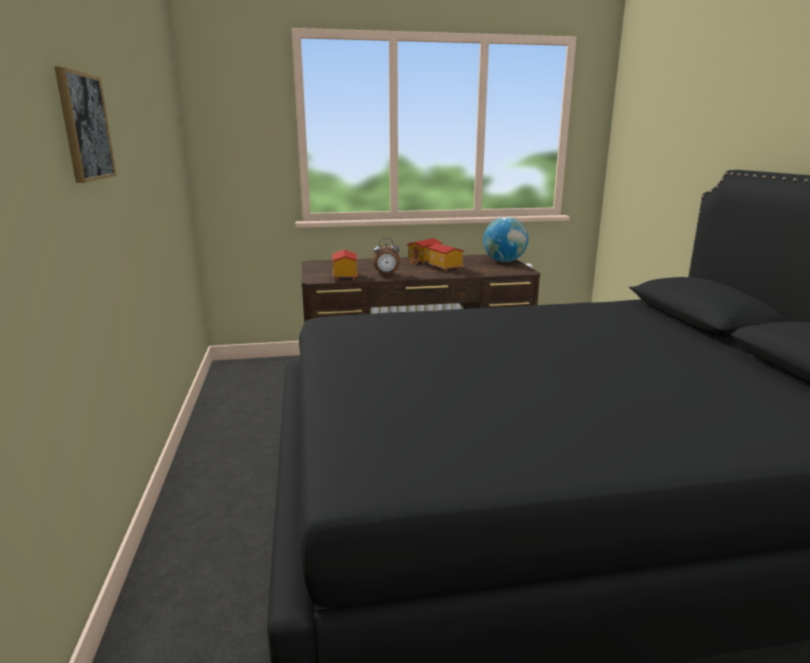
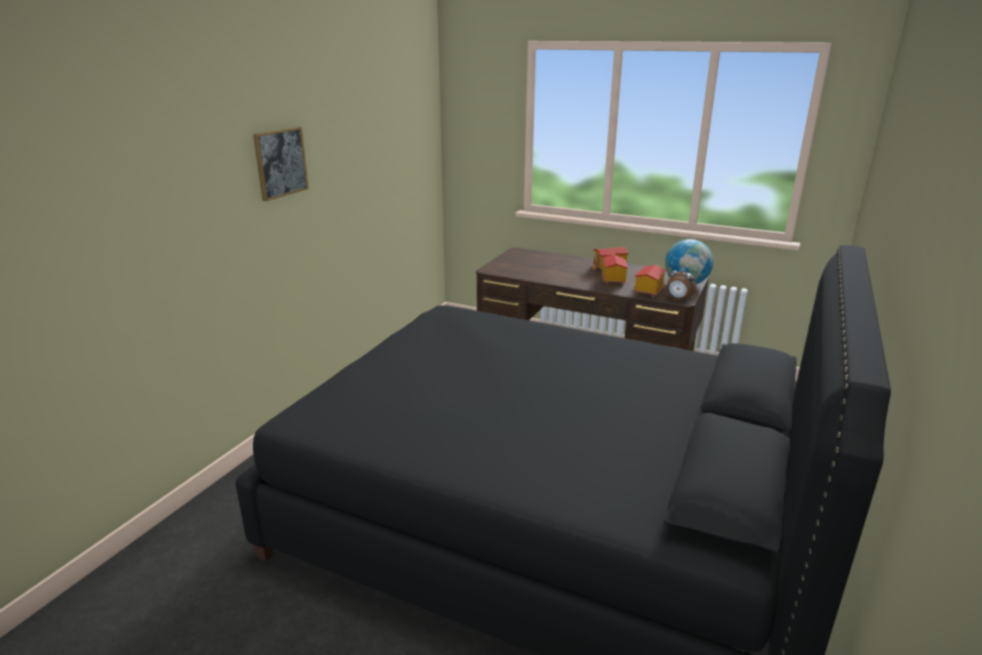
camera: 35 degrees right, 5 degrees up
toy house [332,250,358,281] -> toy house moved to [633,265,666,297]
alarm clock [373,238,400,275] -> alarm clock moved to [667,265,696,302]

